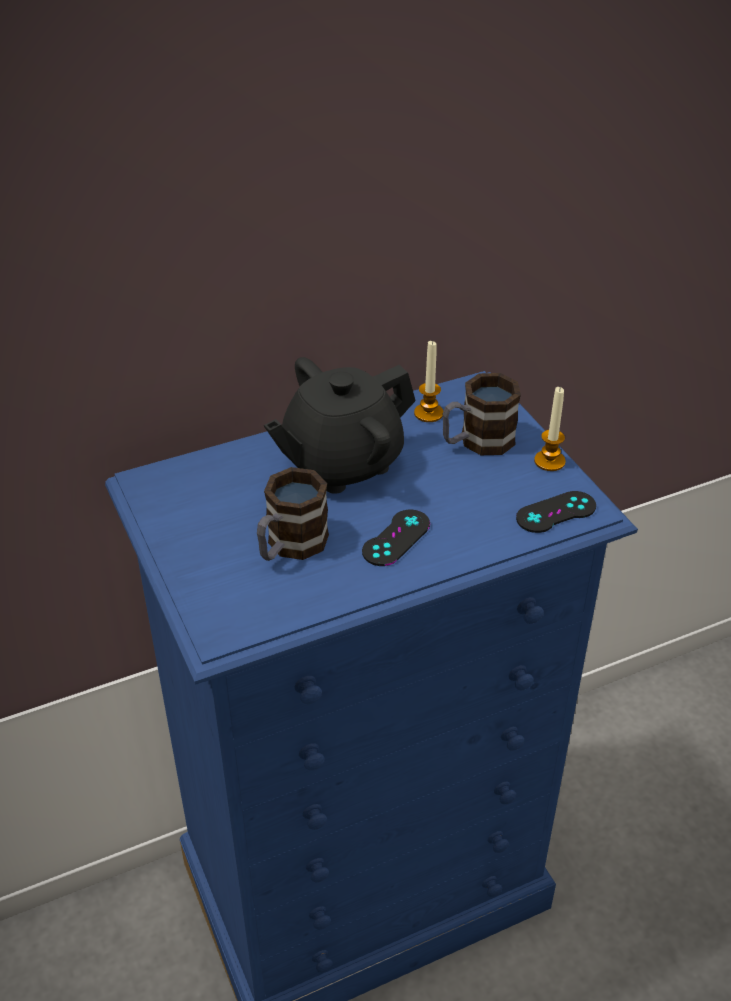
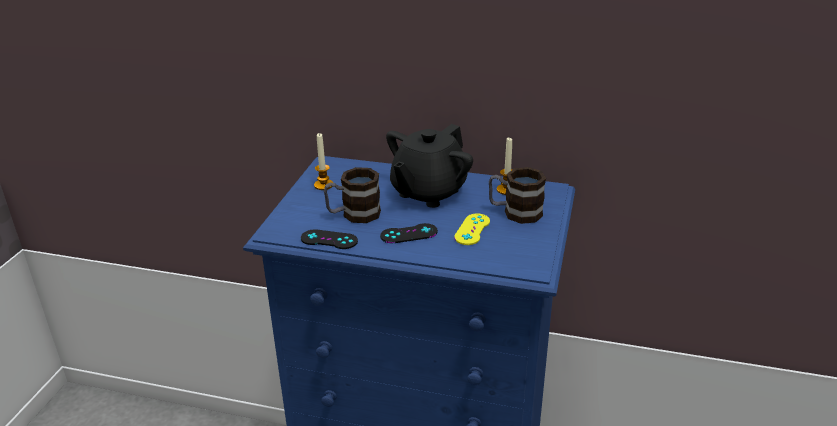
camera: 40 degrees right, 10 degrees down
black teapot [264,357,416,494] -> black teapot turned 60 degrees counterclockwise [386,124,473,208]
black game controller [516,491,596,533] -> black game controller moved to [301,229,358,249]
candle [534,387,565,471] -> candle moved to [314,133,333,190]
none -> yellow game controller [454,214,490,245]

